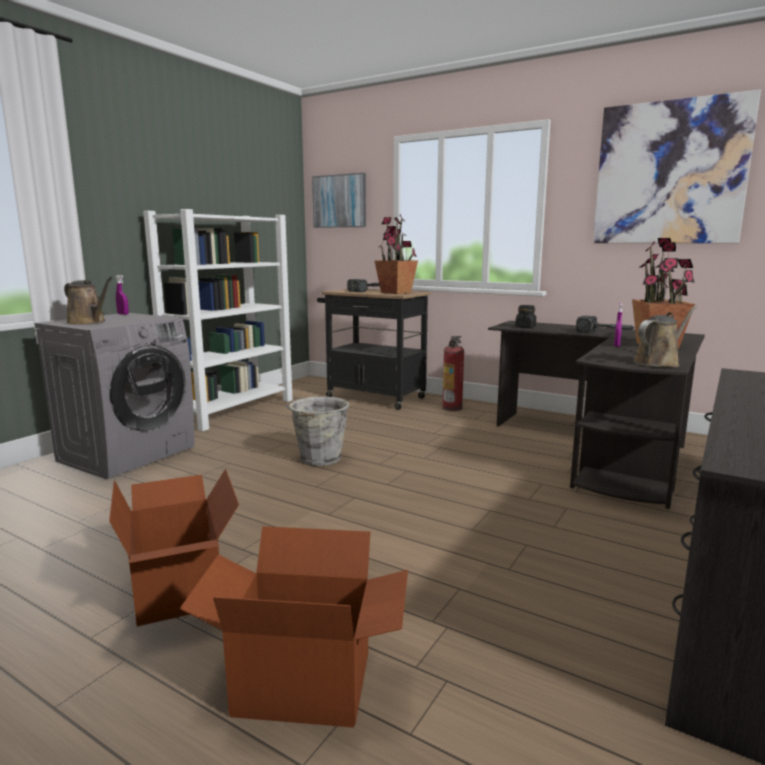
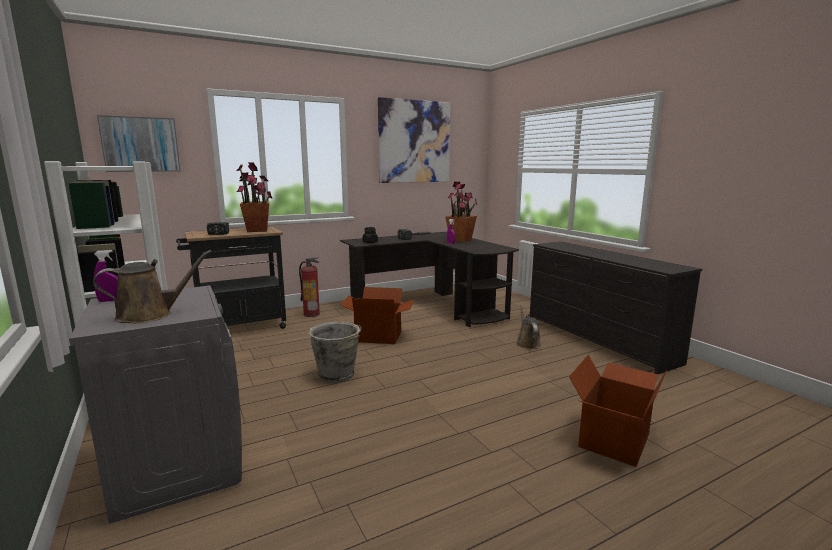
camera: 60 degrees left, 0 degrees up
cardboard box [109,469,239,626] -> cardboard box moved to [340,287,414,344]
brown watering can [633,306,697,367] -> brown watering can moved to [516,304,541,349]

